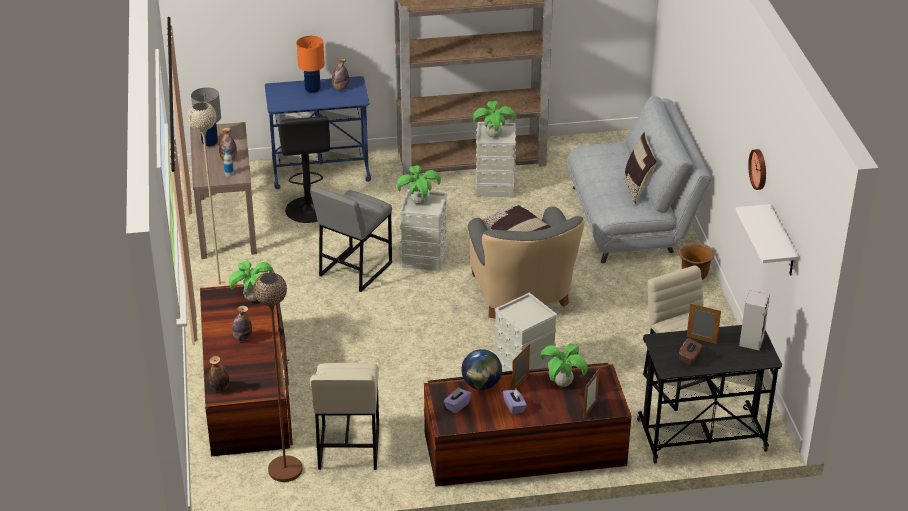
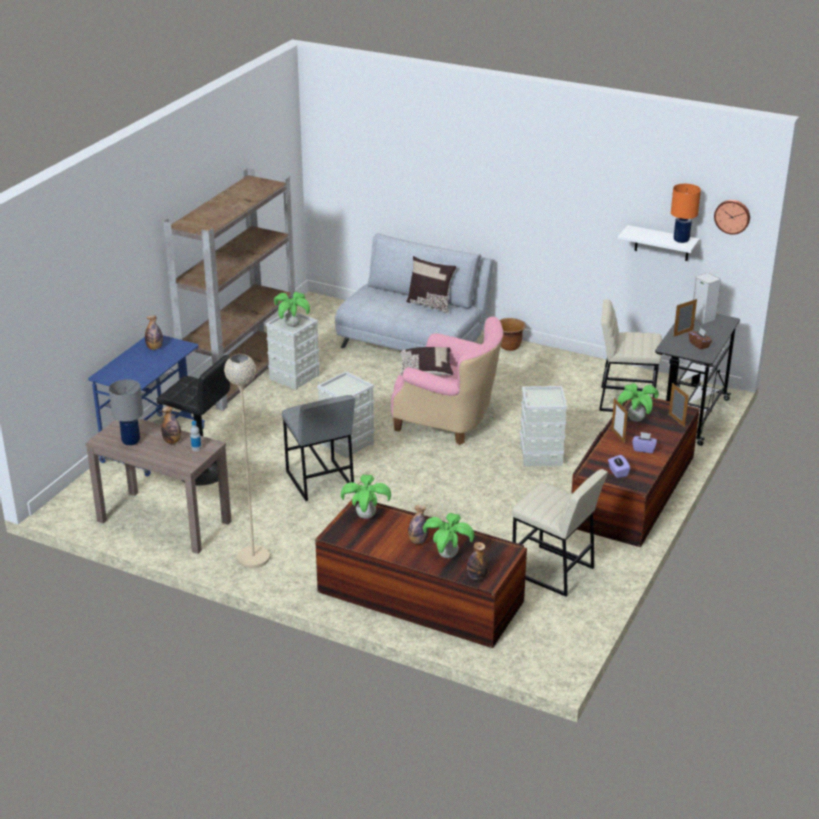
camera: 55 degrees left, 5 degrees down
brown floor lamp [253,272,302,482] -> none
orange table lamp [297,36,325,93] -> orange table lamp moved to [671,184,701,243]
potted plant [397,165,441,204] -> potted plant moved to [423,513,474,558]
globe [461,349,502,390] -> none
grey armchair [468,206,584,319] -> pink armchair [391,317,503,445]
wall clock [748,149,766,190] -> wall clock moved to [714,200,750,235]

